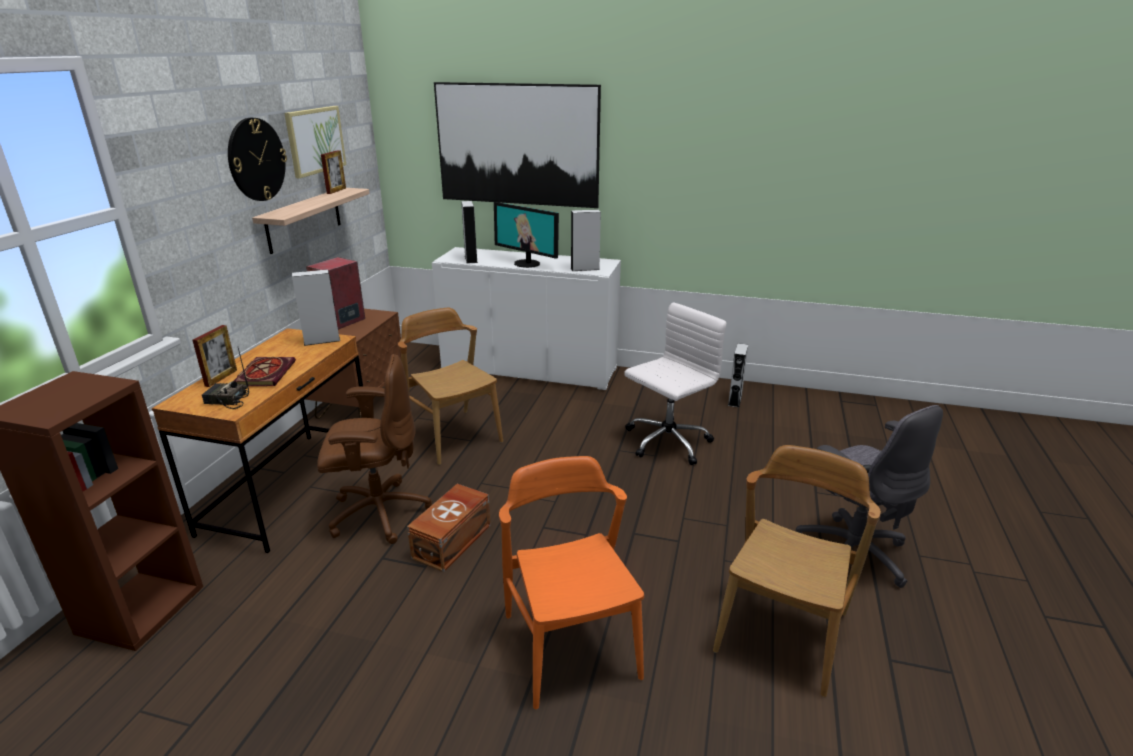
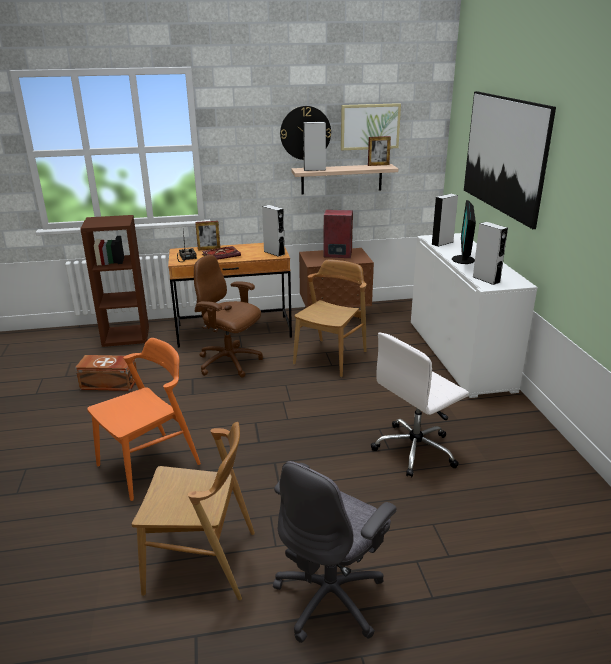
camera: 65 degrees right, 0 degrees up
brown office chair [317,354,432,544] -> brown office chair turned 150 degrees clockwise [194,255,263,378]
brown storage box [407,484,491,572] -> brown storage box moved to [75,355,137,391]
white office chair [624,303,726,465] -> white office chair turned 120 degrees clockwise [371,333,469,477]
grey speaker [728,343,748,407] -> grey speaker moved to [303,122,326,171]

